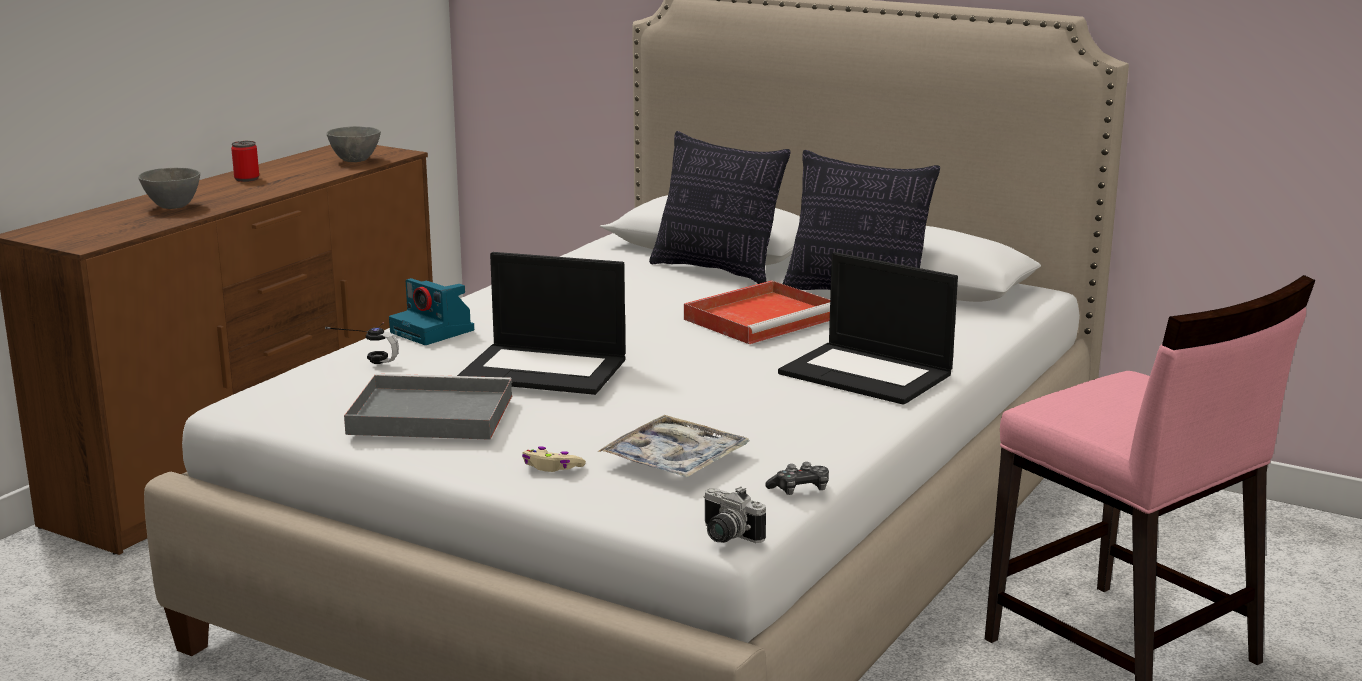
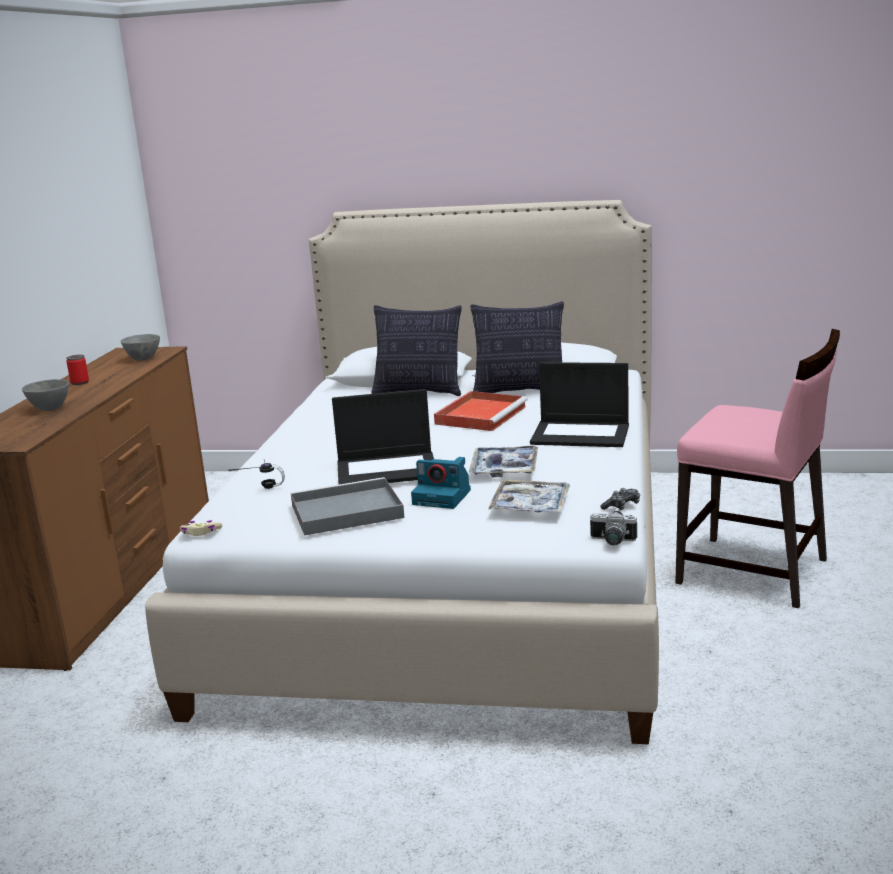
camera: 20 degrees left, 0 degrees up
camera [389,278,474,345] -> camera moved to [411,457,471,509]
beige game controller [522,447,586,472] -> beige game controller moved to [180,520,222,536]
none -> tray [469,446,538,478]

